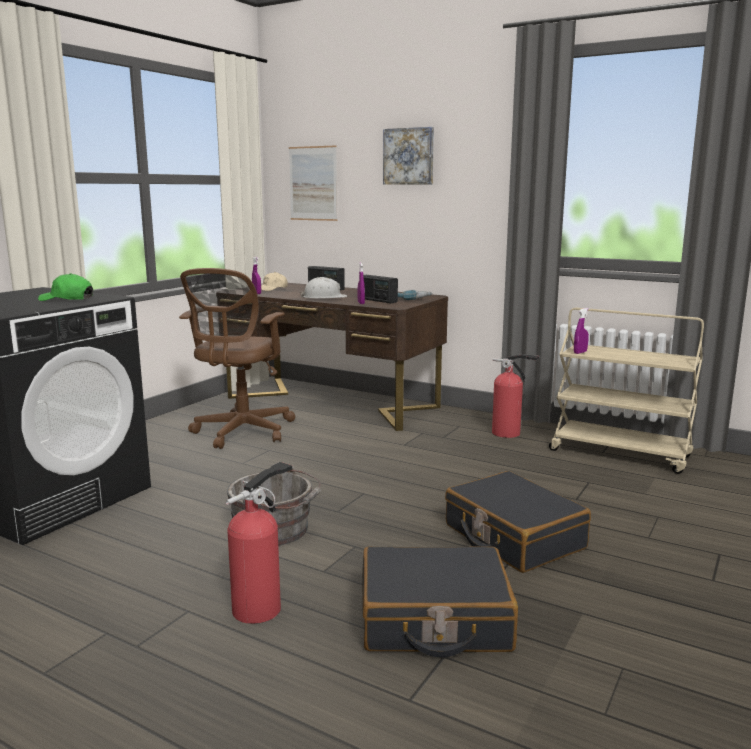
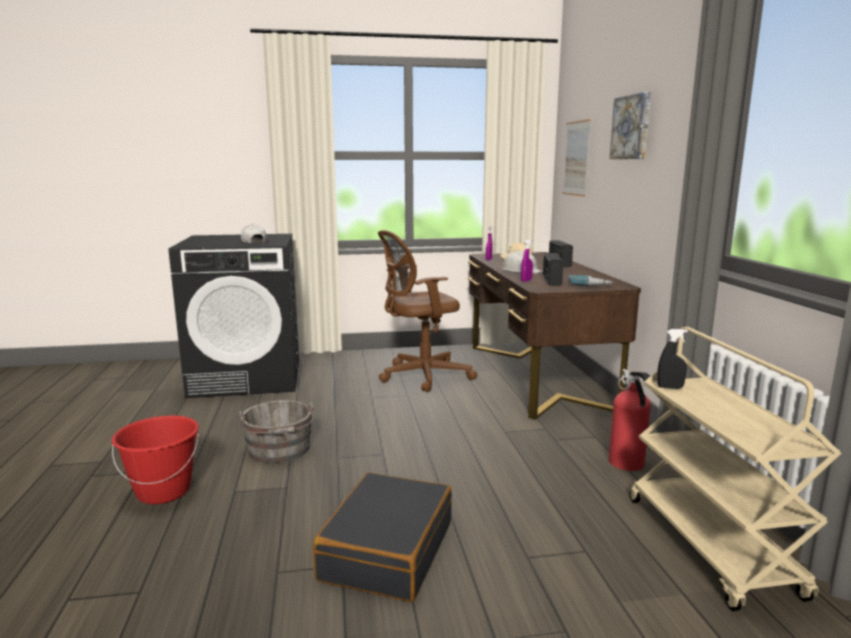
camera: 50 degrees right, 0 degrees up
green cap [38,273,93,301] -> white cap [239,224,267,243]
fire extinguisher [226,462,292,624] -> red bucket [112,416,199,504]
black suitcase [362,547,518,657] -> none
purple spray bottle [574,308,589,354] -> black spray bottle [657,329,688,389]

